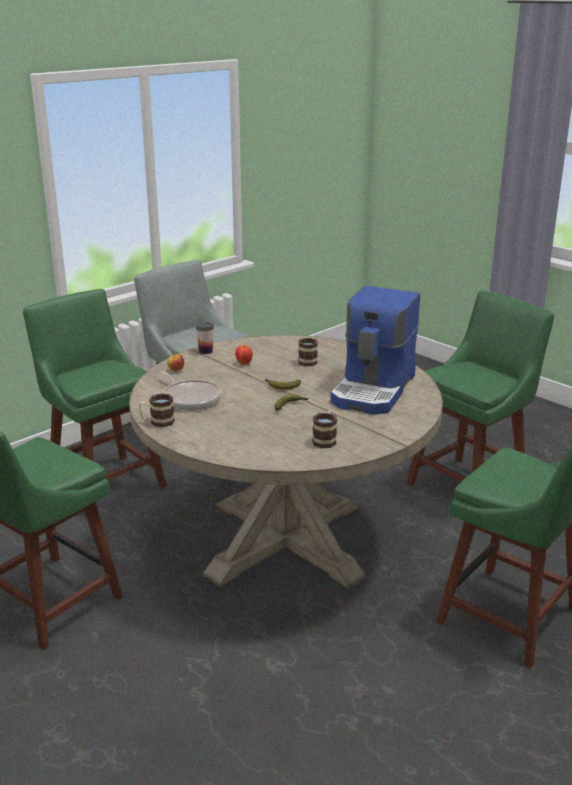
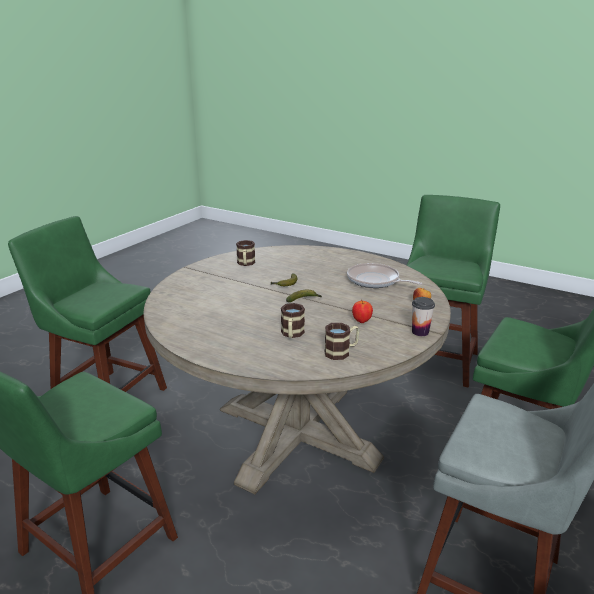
camera: 165 degrees right, 0 degrees up
mug [139,393,175,427] -> mug moved to [324,323,359,360]
coffee machine [331,286,420,415] -> none

